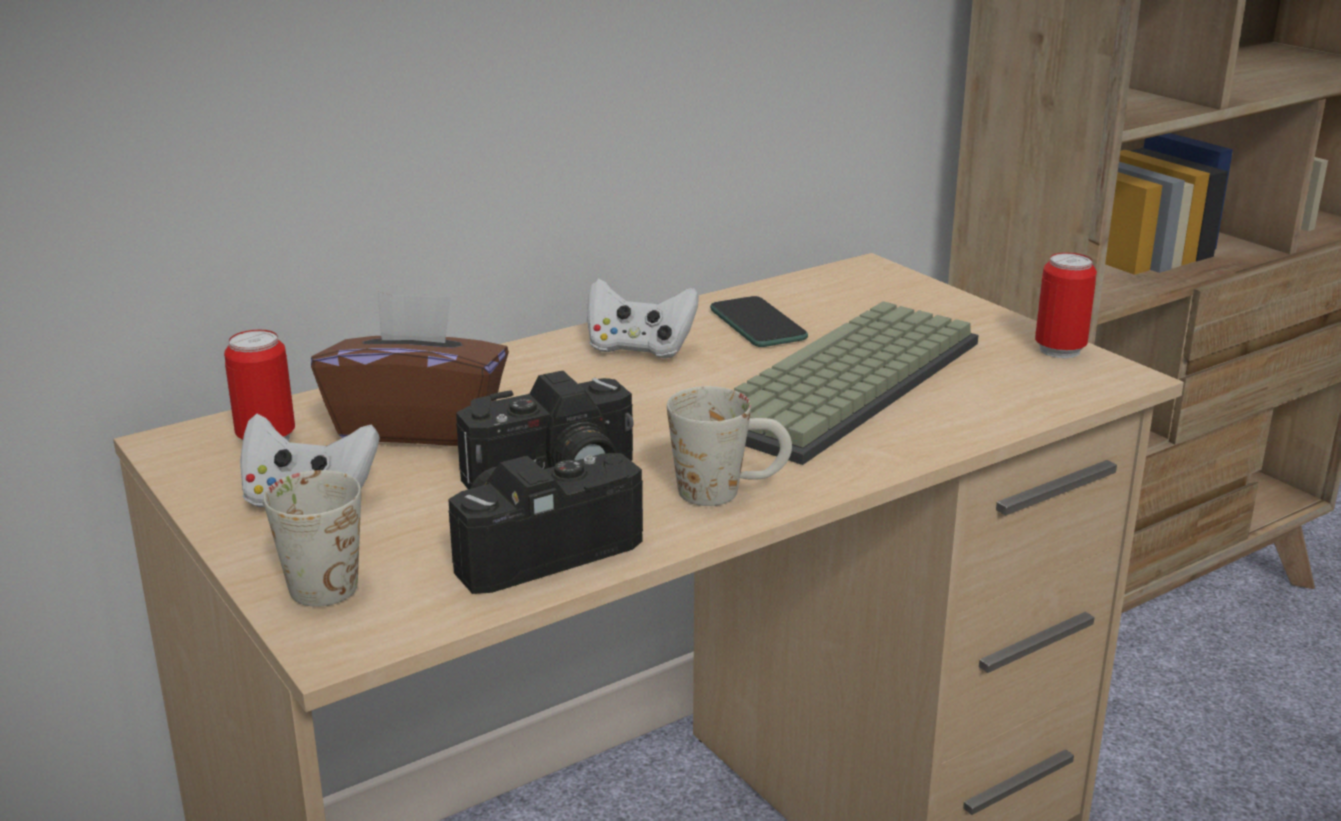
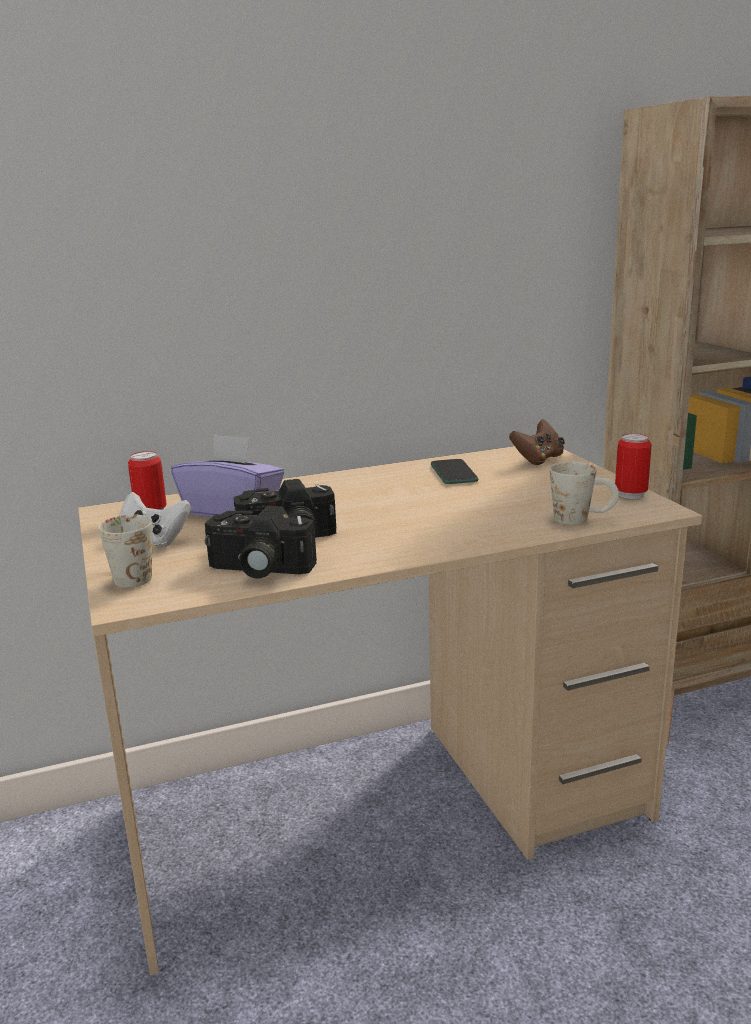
camera: 15 degrees right, 5 degrees down
brown tissue box [311,292,509,446] -> purple tissue box [171,434,284,517]
camera [448,453,643,594] -> camera turned 150 degrees counterclockwise [205,506,317,579]
white game controller [587,279,699,358] -> none
white mug [667,386,792,506] -> white mug moved to [550,461,619,525]
keyboard [734,301,978,465] -> none
none -> brown game controller [509,419,565,465]

